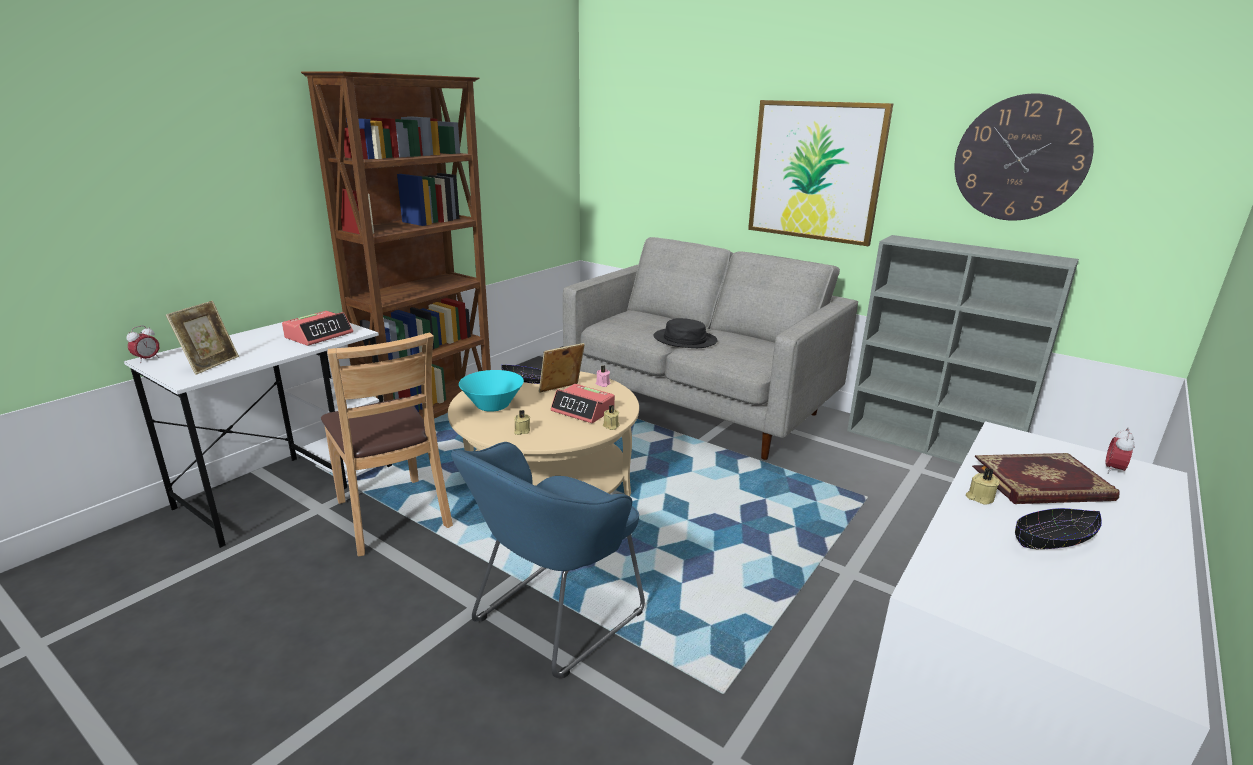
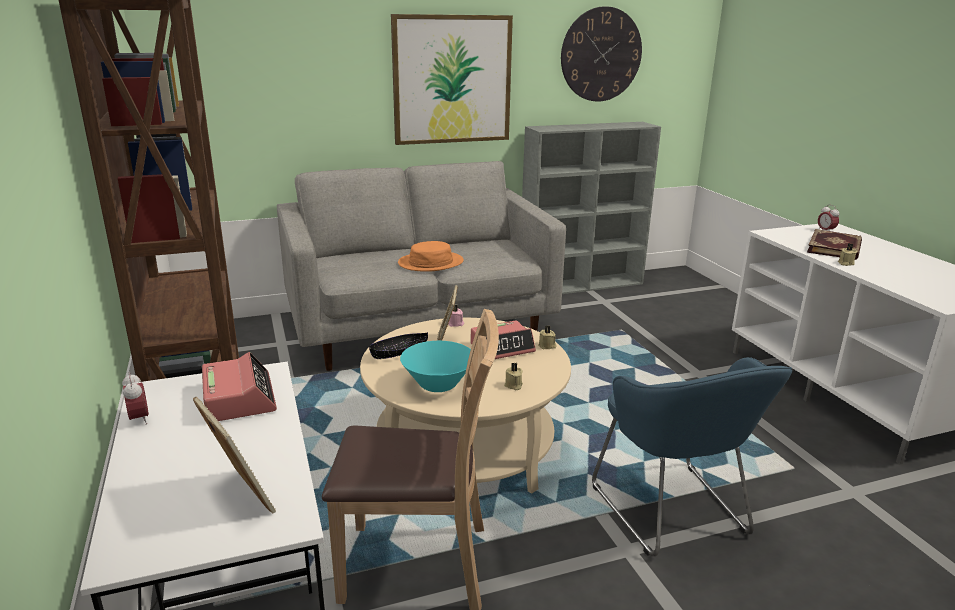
camera: 55 degrees left, 0 degrees up
alarm clock [127,325,159,363] -> alarm clock moved to [122,372,149,425]
black hat [654,318,718,348] -> orange hat [398,241,464,272]
black bowl [1015,508,1102,549] -> none

